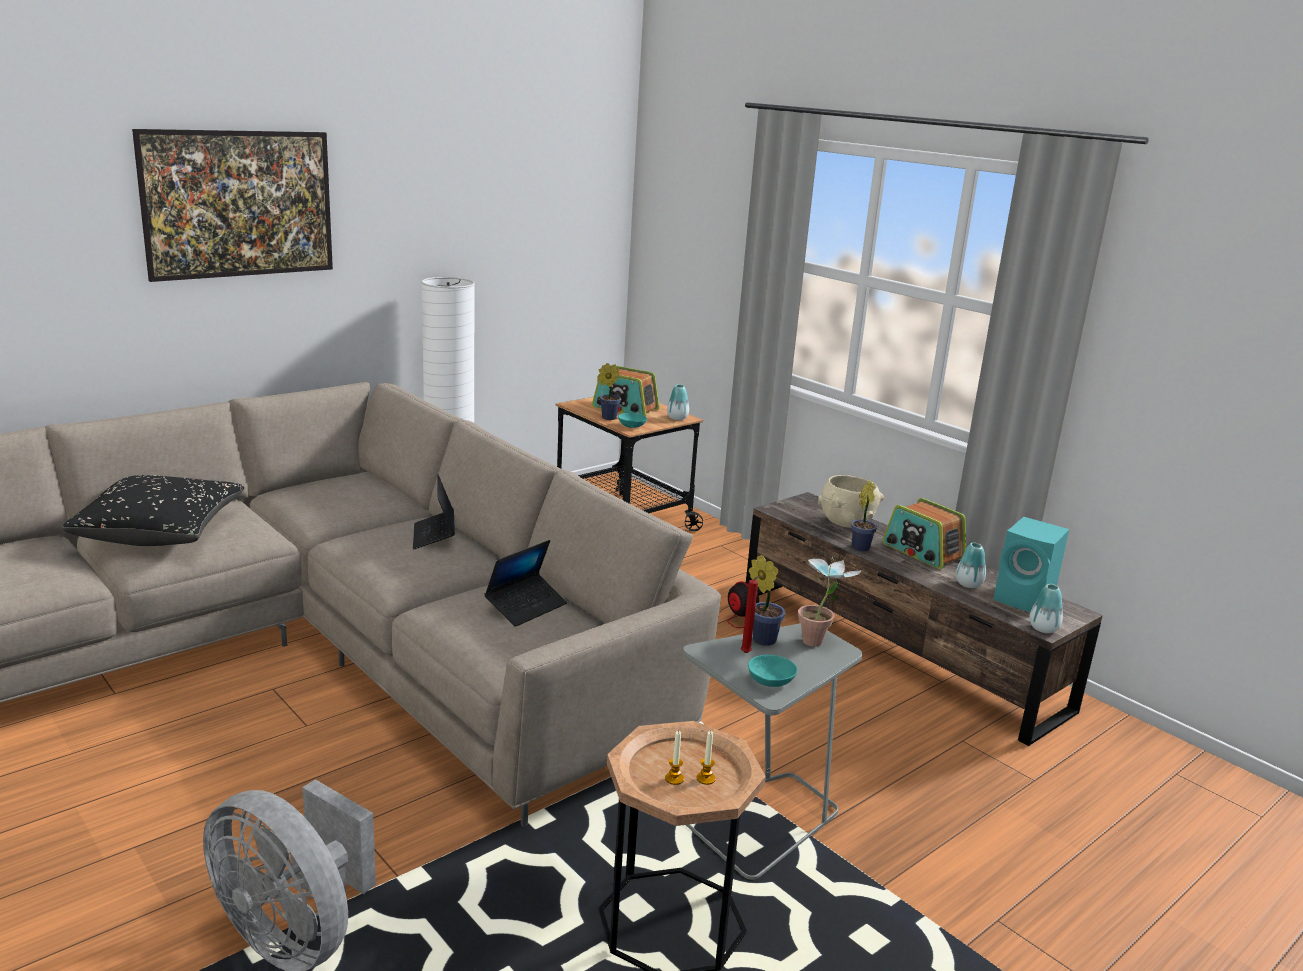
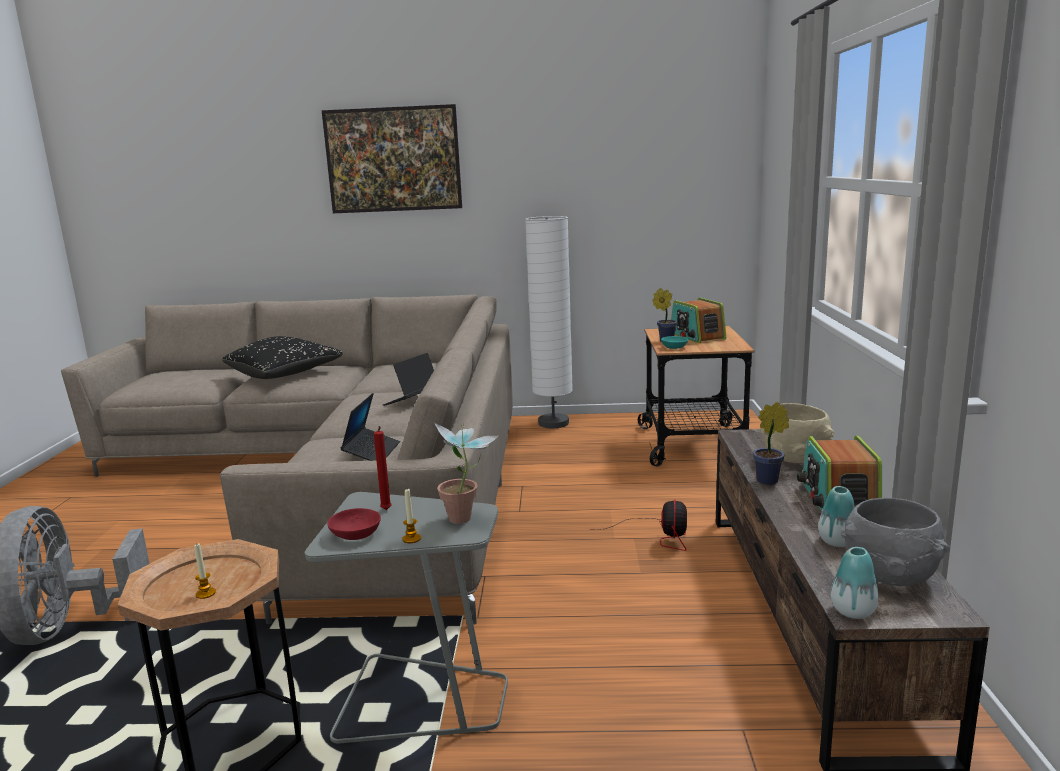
camera: 45 degrees right, 5 degrees down
laptop [484,540,567,627] -> laptop turned 75 degrees counterclockwise [340,393,400,461]
candle [665,731,684,785] -> candle moved to [402,489,421,543]
vase [667,384,689,420] -> none
potted plant [748,555,785,646] -> none
turquoise bowl [748,655,797,687] -> red bowl [327,508,381,540]
turquoise speaker [993,517,1069,612] -> grey bowl [841,498,950,587]

